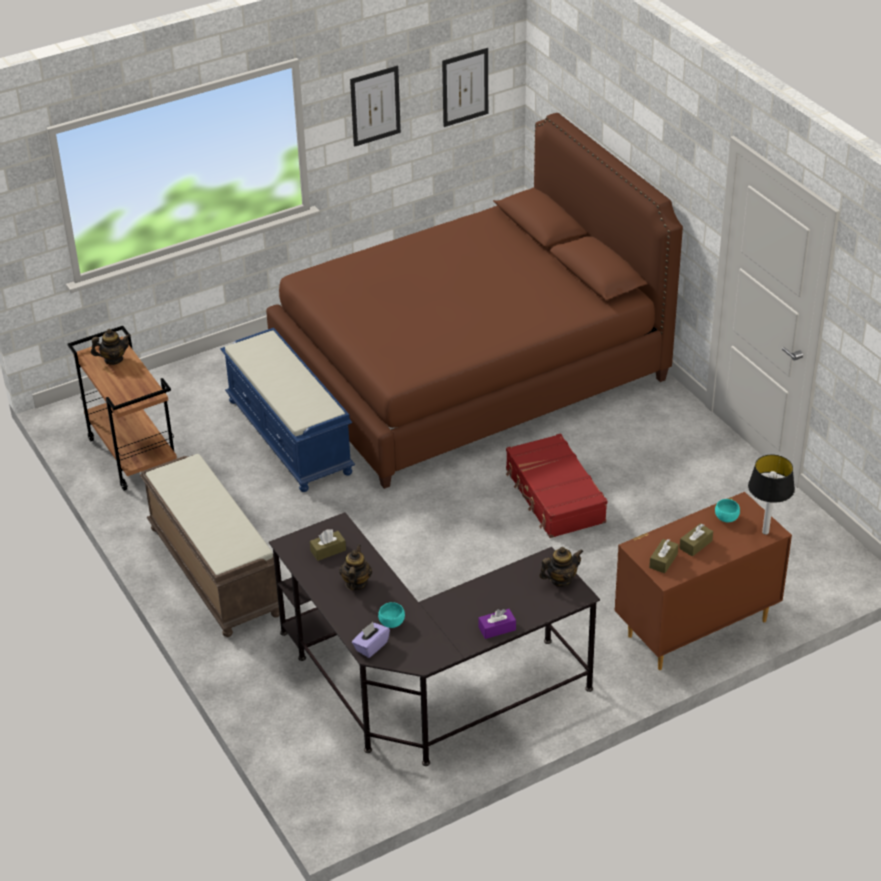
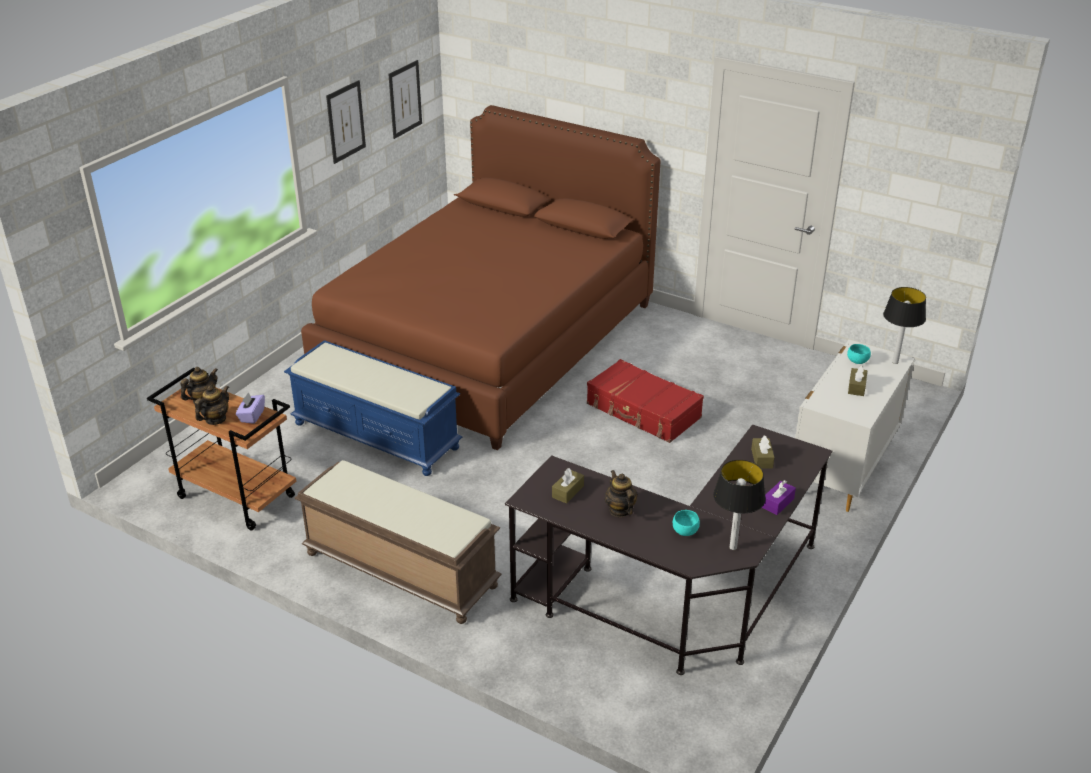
camera: 30 degrees left, 5 degrees down
purple tissue box [352,622,390,658] -> purple tissue box moved to [236,392,265,424]
teapot [539,547,584,587] -> teapot moved to [194,385,229,425]
brown dresser [614,492,792,670] -> white dresser [795,340,915,512]
brown tissue box [649,539,679,573] -> brown tissue box moved to [751,435,774,469]
none -> table lamp [713,460,766,550]

